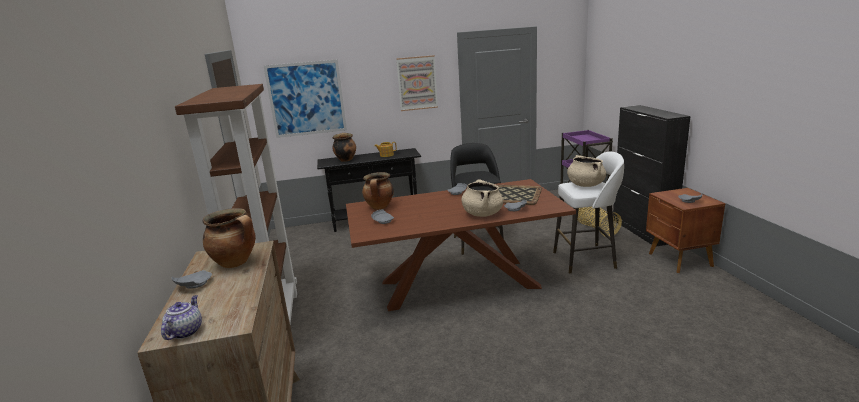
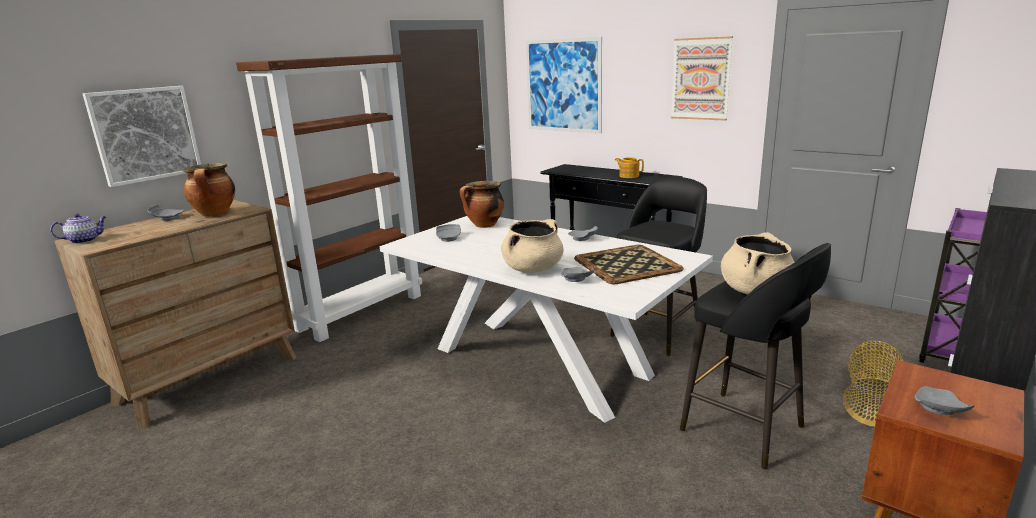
camera: 50 degrees right, 0 degrees up
cooking pot [333,133,356,162] -> none
brown dining table [346,179,576,311] -> white dining table [380,216,713,423]
white stool [553,152,624,274] -> black stool [680,243,831,469]
none -> picture [83,86,201,187]

